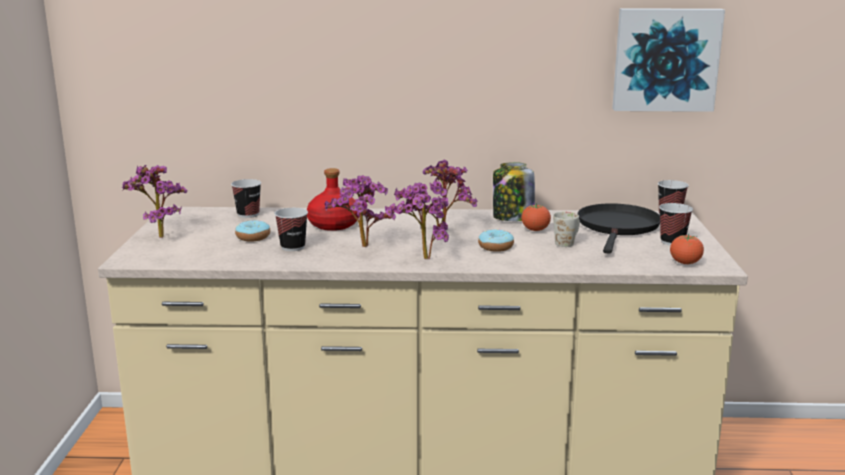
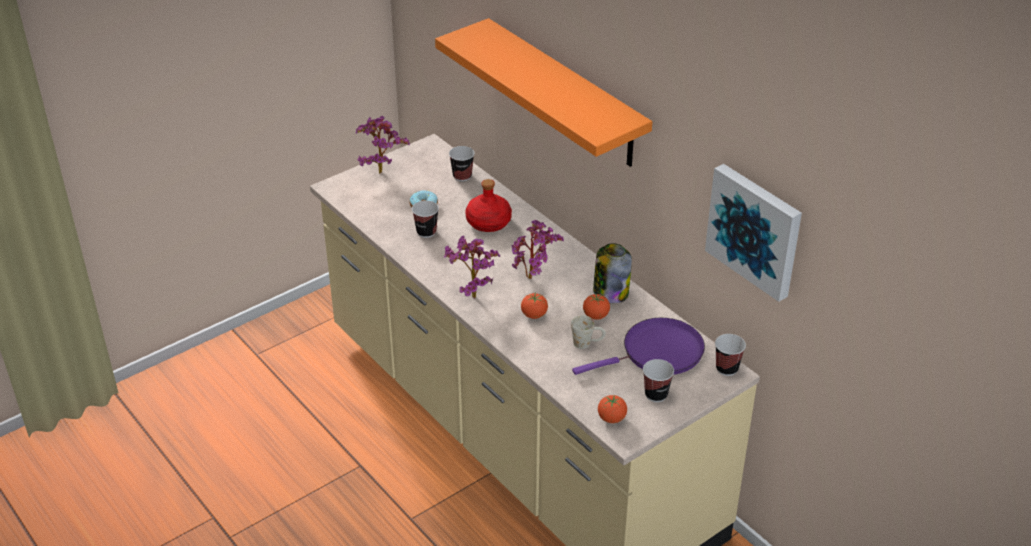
camera: 50 degrees right, 20 degrees up
potted plant [325,175,396,247] -> none
donut [478,229,514,252] -> tomato [521,293,548,319]
black frying pan [578,203,660,254] -> purple frying pan [572,318,705,375]
none -> orange shelf [435,18,652,167]

